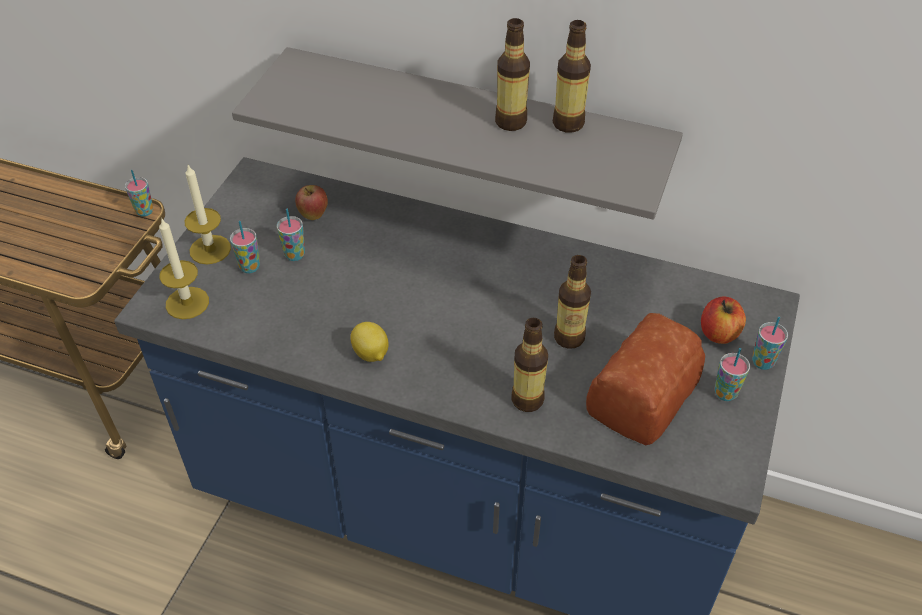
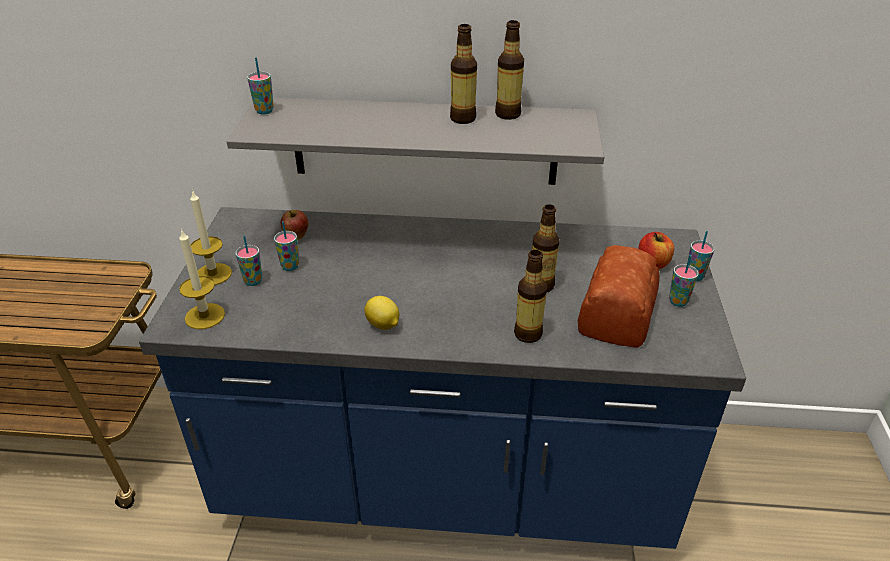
camera: 15 degrees left, 10 degrees down
cup [125,170,153,217] -> cup moved to [247,58,274,114]

